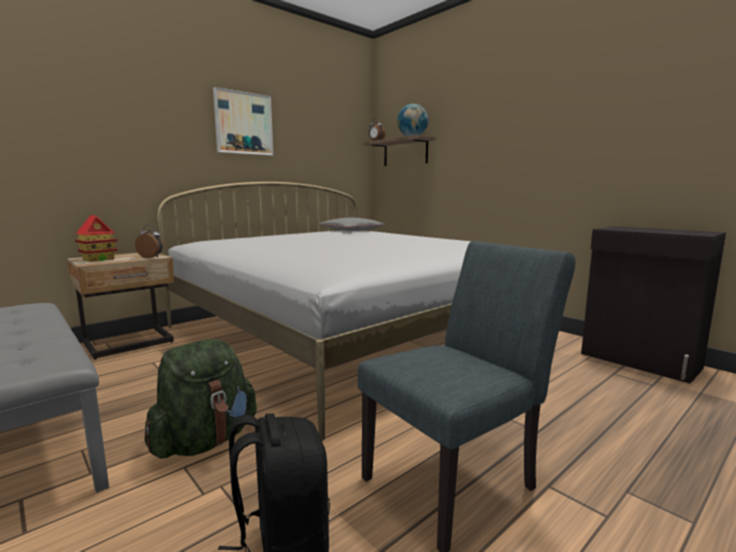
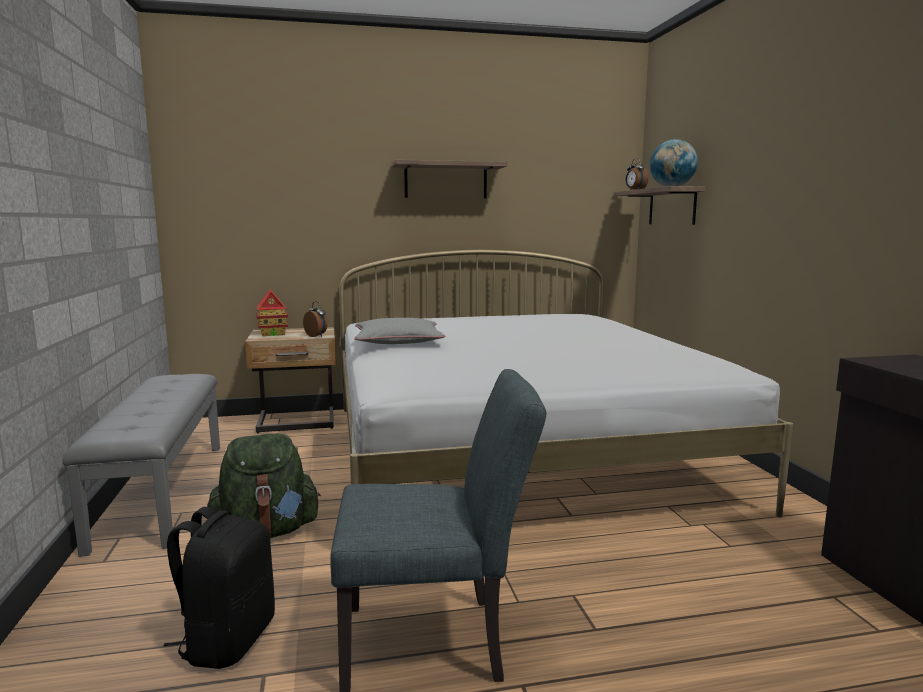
camera: 30 degrees right, 0 degrees up
picture [213,87,273,156] -> shelf [391,160,507,198]
grey pillow [319,218,386,231] -> grey pillow moved to [354,318,445,344]

